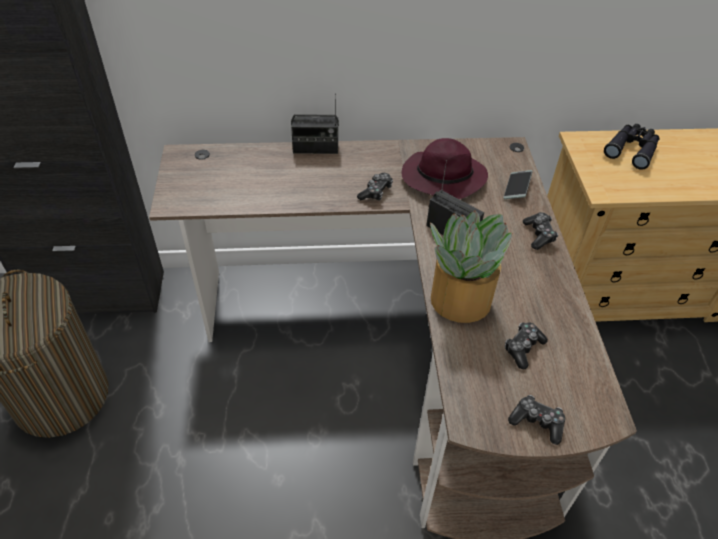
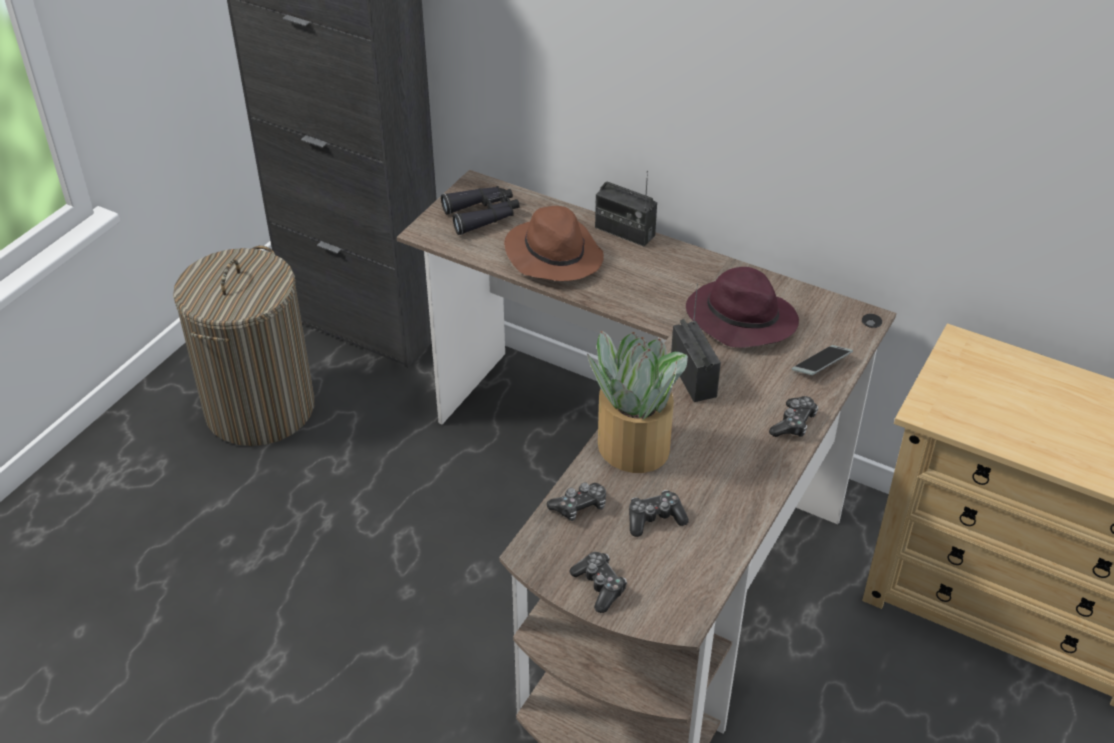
camera: 35 degrees right, 5 degrees down
game controller [357,173,393,201] -> game controller moved to [547,482,606,521]
black binoculars [604,124,660,170] -> black binoculars moved to [441,186,519,235]
none -> brown hat [504,206,604,281]

